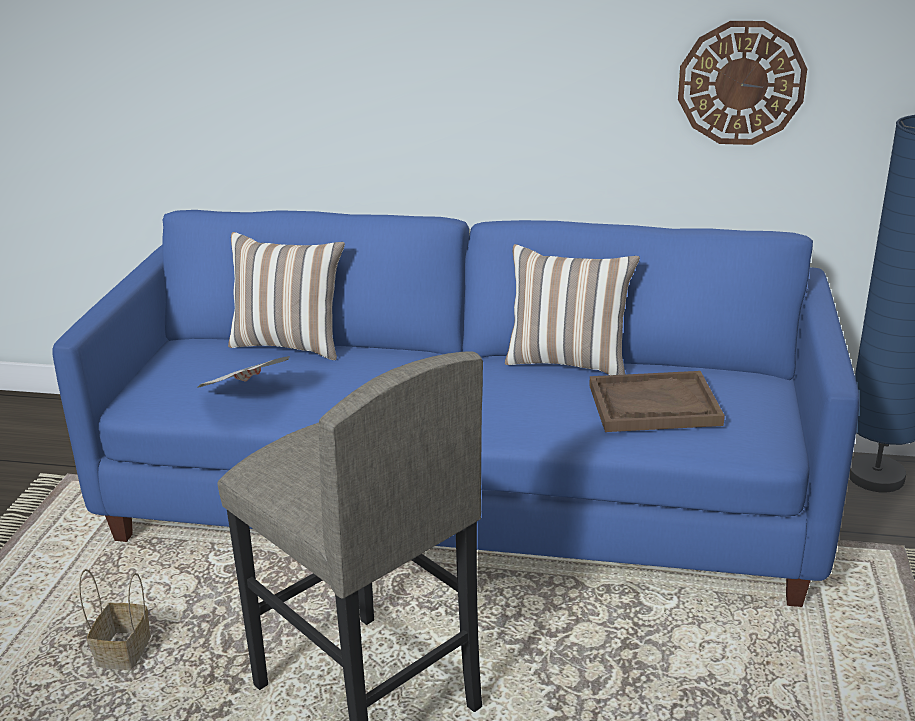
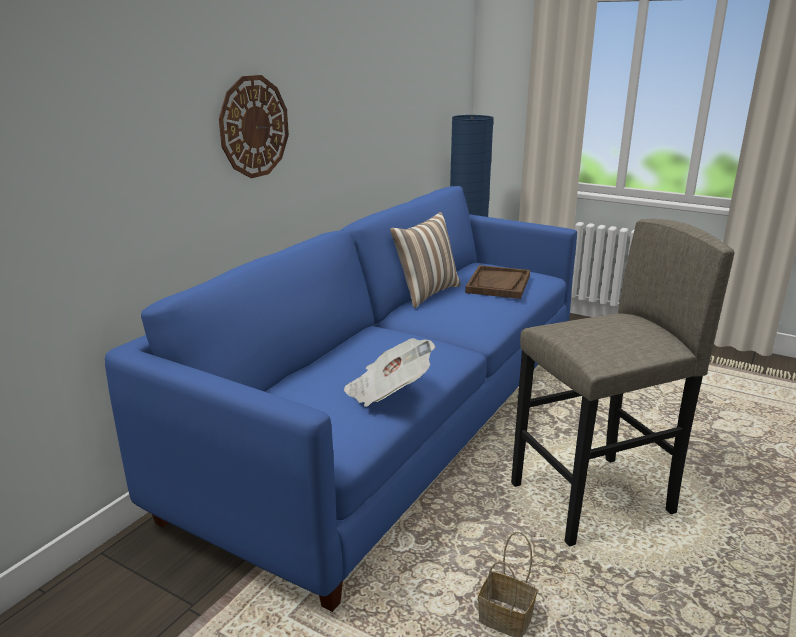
camera: 70 degrees left, 5 degrees down
pillow [228,232,345,360] -> none
wall clock [678,21,807,145] -> wall clock moved to [219,75,289,178]

